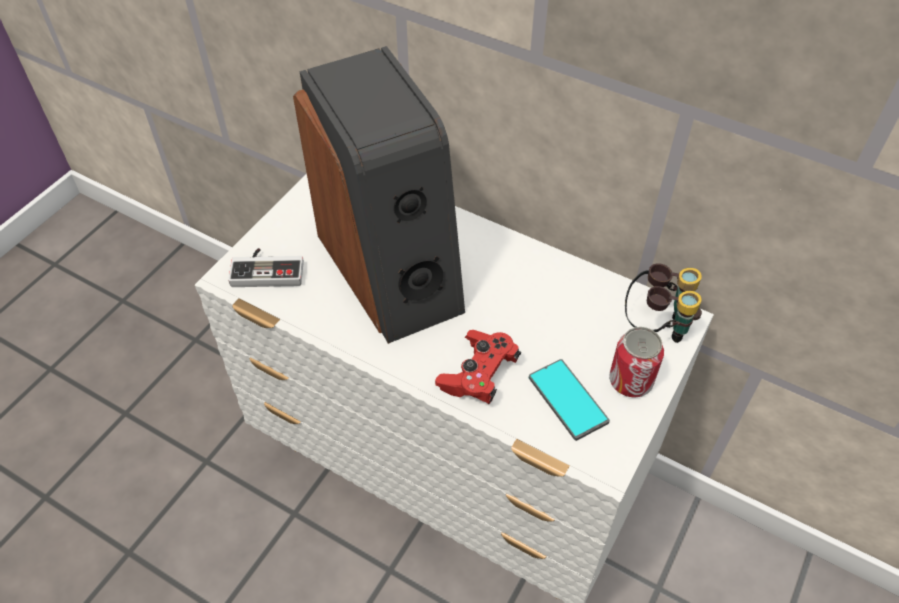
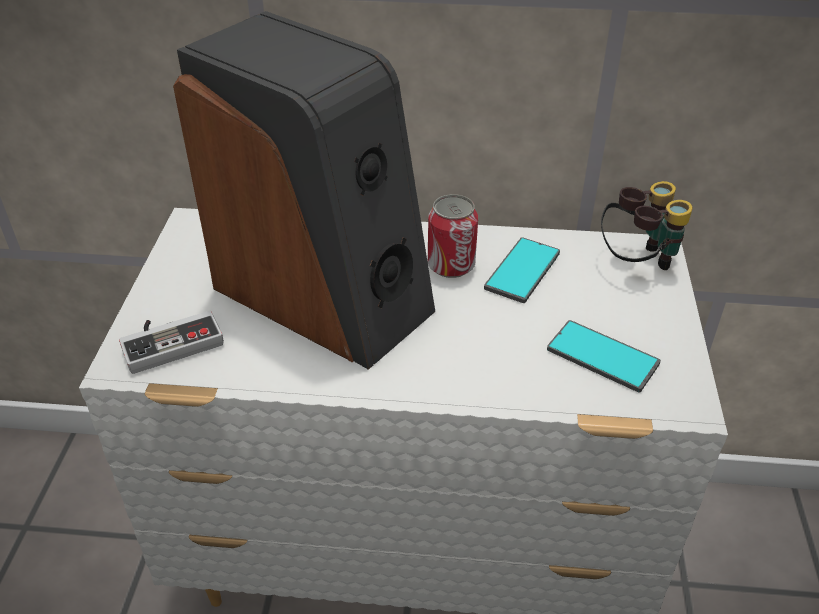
camera: 25 degrees left, 10 degrees down
red game controller [435,330,521,404] -> none
can [609,327,664,398] -> can moved to [428,194,478,278]
none -> phone [484,237,560,303]

